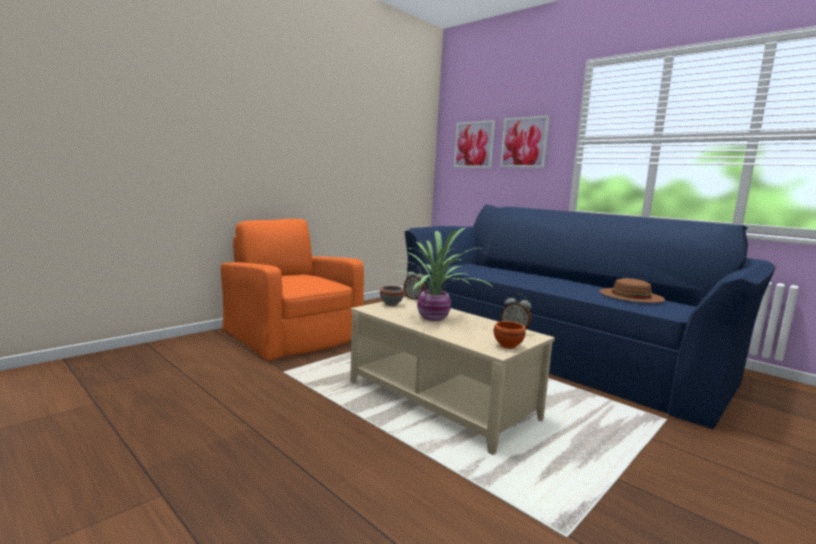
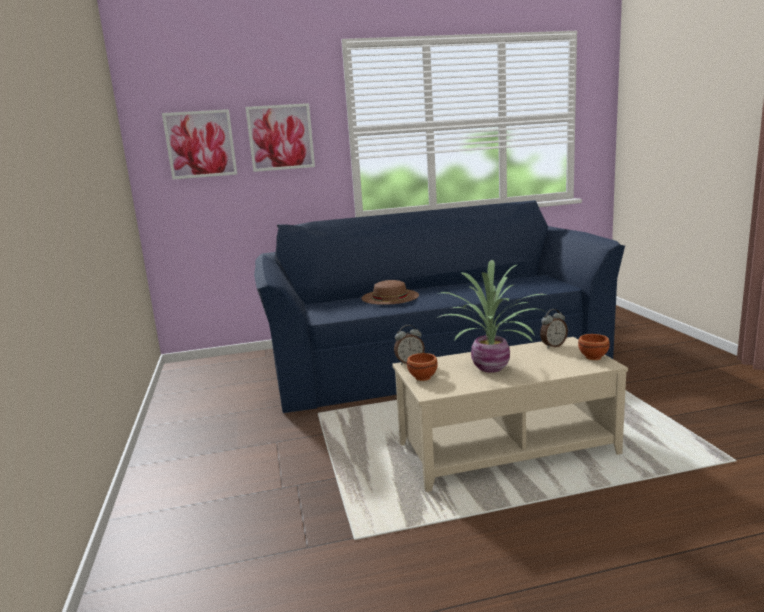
camera: 55 degrees left, 5 degrees up
orange armchair [221,219,364,361] -> none
grey bowl [380,286,404,306] -> brown bowl [407,353,438,381]
brown hat [599,278,665,303] -> brown hat moved to [362,280,419,305]

